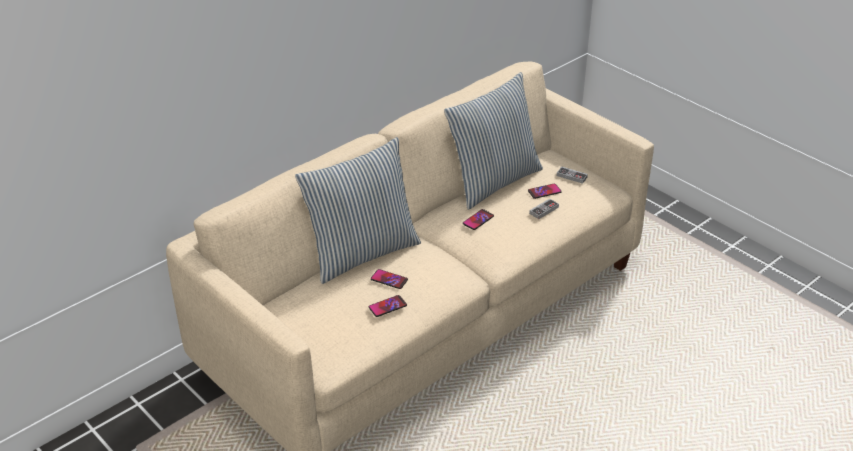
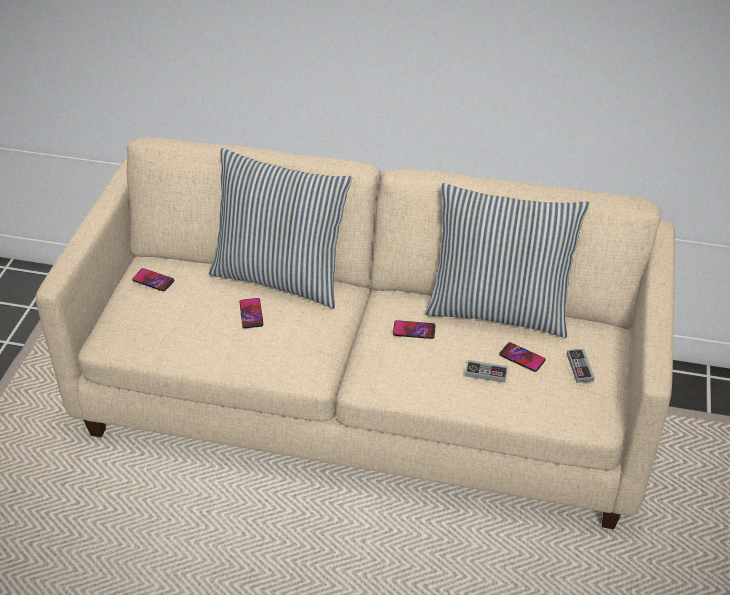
camera: 55 degrees right, 5 degrees up
phone [369,295,407,317] -> phone moved to [132,268,174,291]

